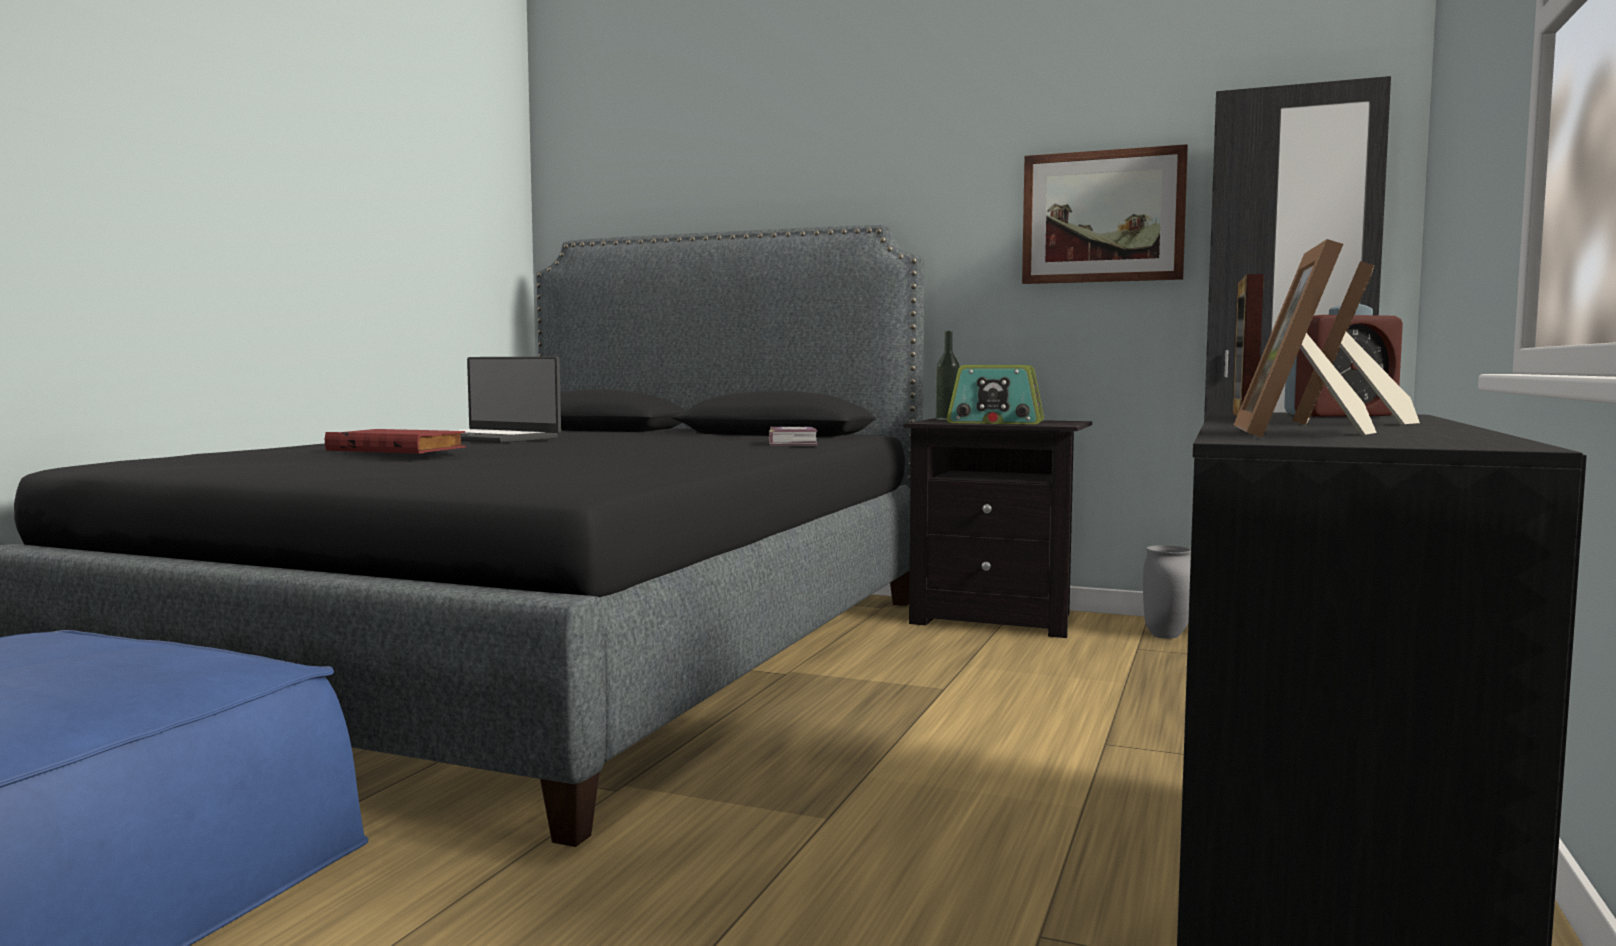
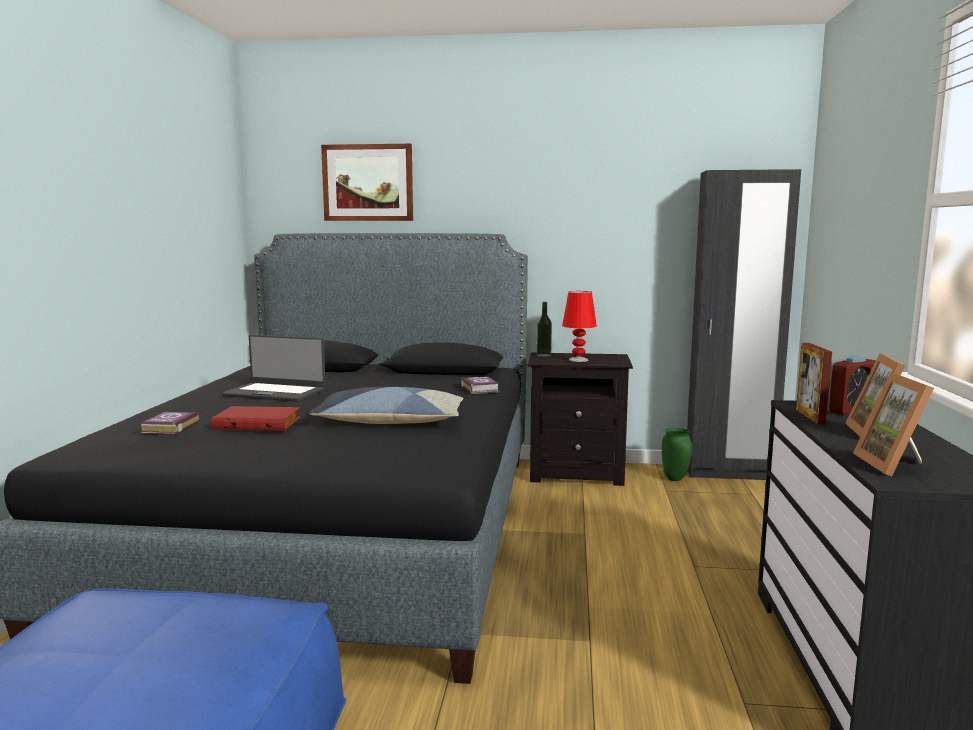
camera: 15 degrees left, 5 degrees up
radio [947,365,1044,424] -> red table lamp [562,291,597,362]
picture [1022,144,1188,284] -> picture moved to [321,144,413,221]
grey vase [1143,545,1191,639] -> green vase [662,428,692,481]
none -> book [140,412,199,435]
none -> pillow [309,387,464,424]

